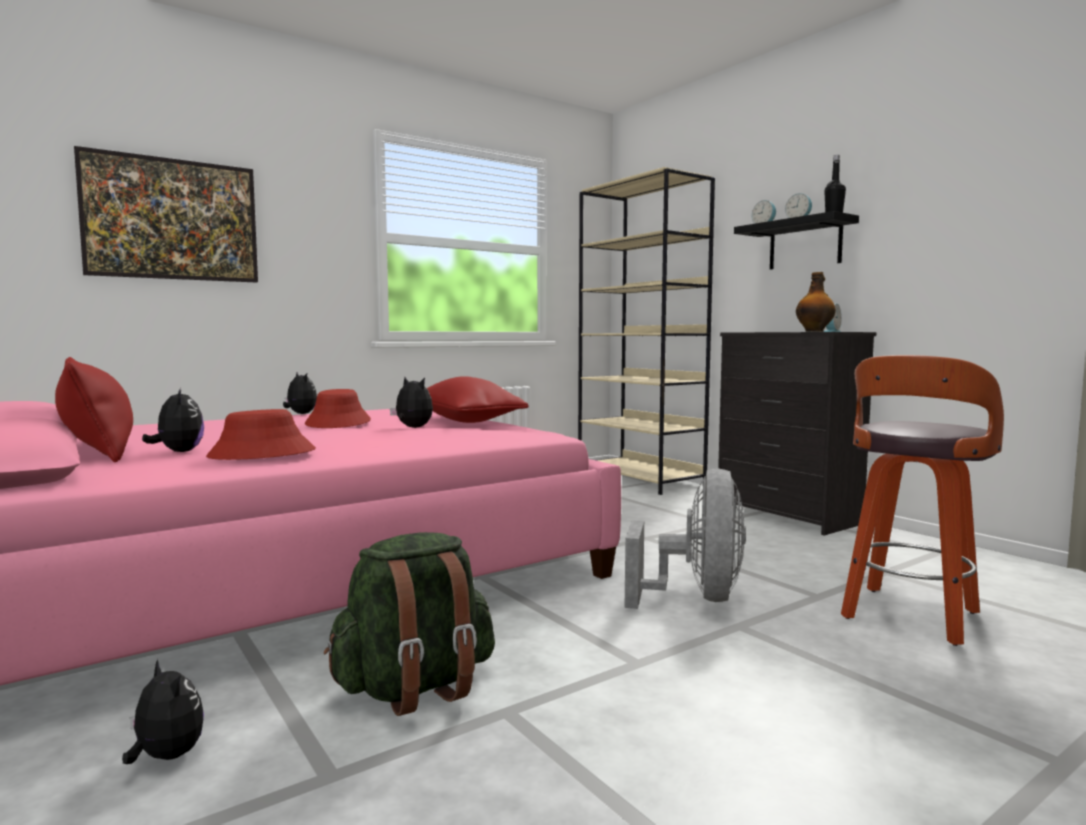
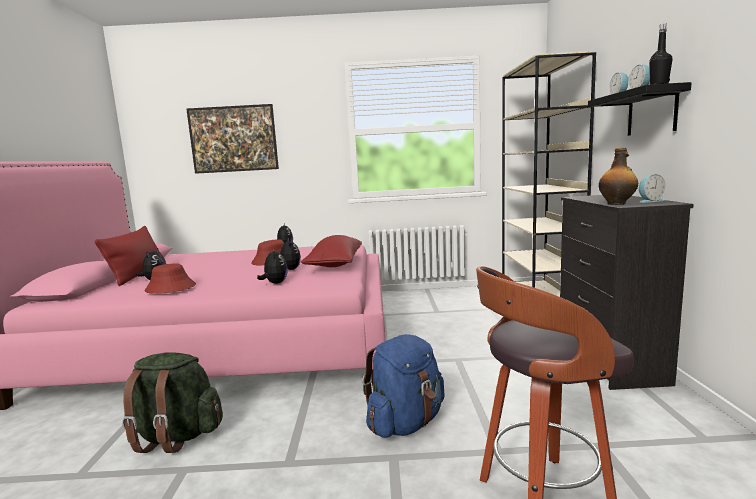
camera: 35 degrees right, 5 degrees up
plush toy [122,659,204,764] -> plush toy moved to [257,249,288,284]
grey fan [624,468,746,609] -> blue backpack [362,334,445,438]

